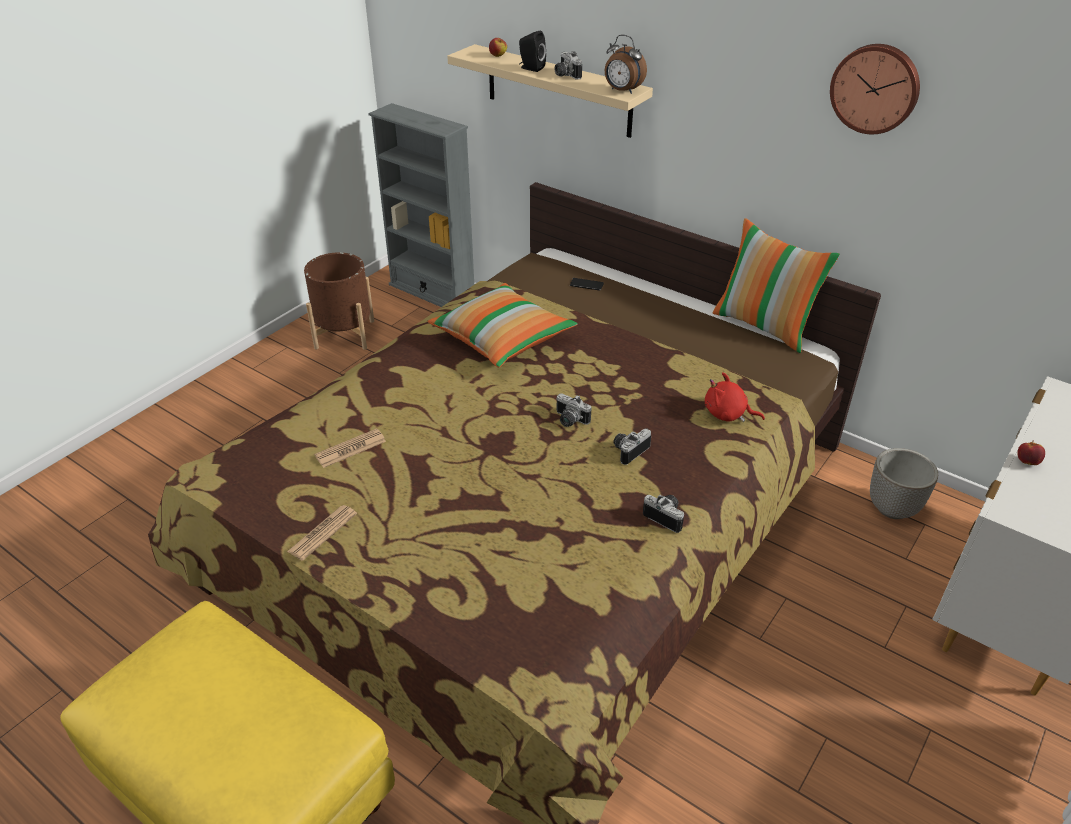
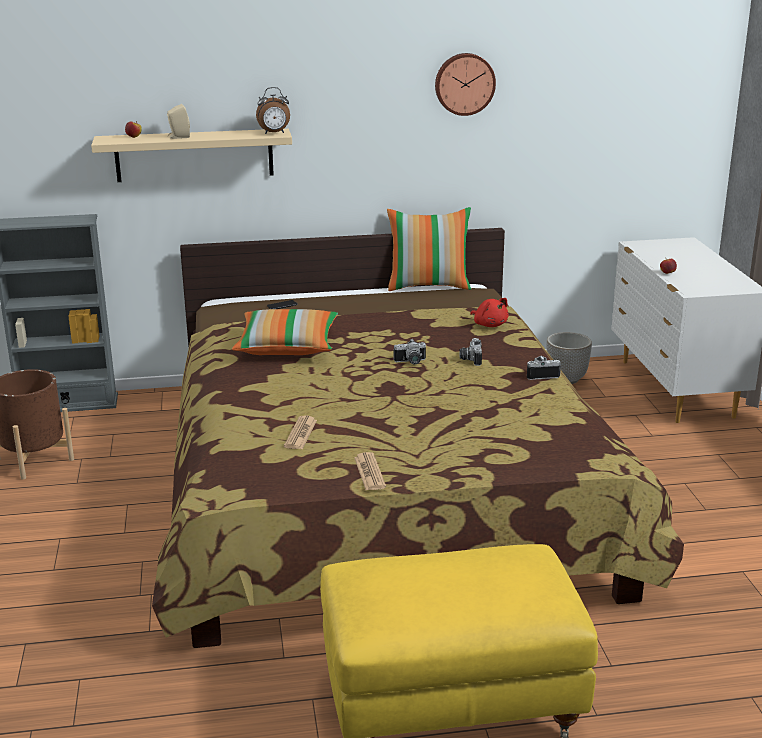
camera: 45 degrees left, 15 degrees down
black speaker [519,31,546,72] -> beige speaker [167,104,190,139]
camera [555,51,582,80] -> none
red plush toy [705,372,765,422] -> red plush toy turned 105 degrees counterclockwise [470,298,509,327]

